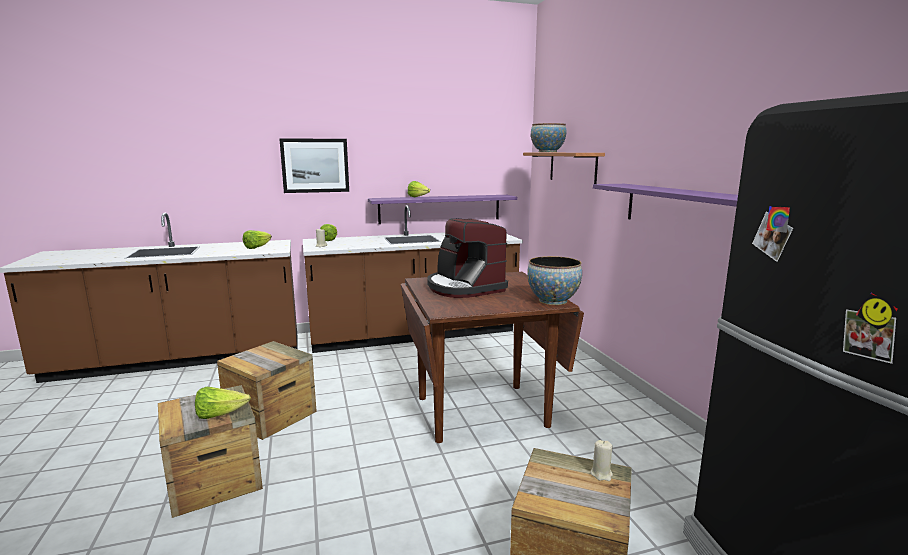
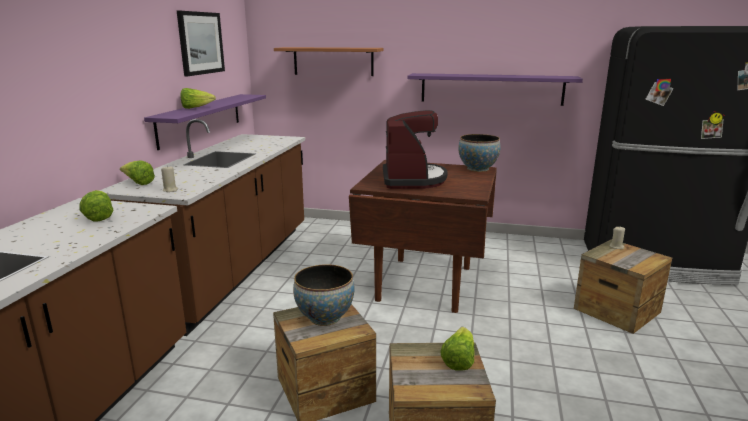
camera: 60 degrees left, 5 degrees up
picture [279,138,349,193] -> picture moved to [177,11,225,76]
coffee machine [427,218,508,298] -> coffee machine turned 90 degrees counterclockwise [383,110,448,189]
bowl [531,123,566,152] -> bowl moved to [293,265,354,326]

